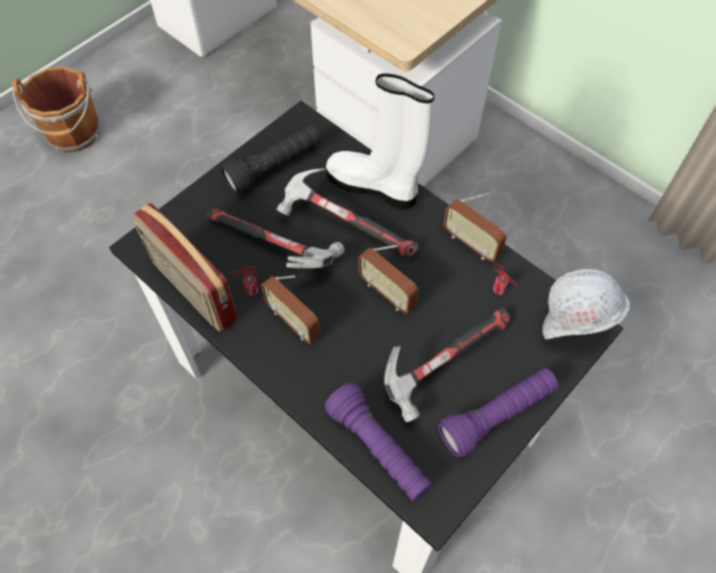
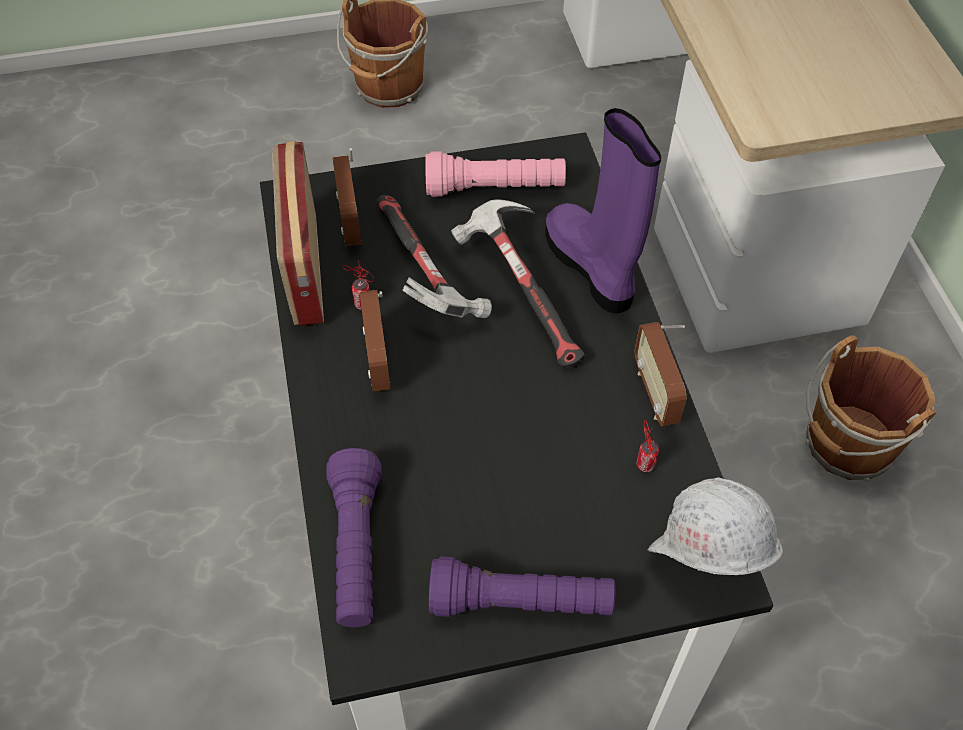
camera: 35 degrees right, 5 degrees down
black flashlight [221,125,321,195] -> pink flashlight [425,151,566,197]
white boot [326,73,434,209] -> purple boot [545,108,661,313]
radio [359,245,418,314] -> radio moved to [332,148,361,246]
hammer [384,308,510,422] -> none
none -> brown bucket [805,335,936,482]

